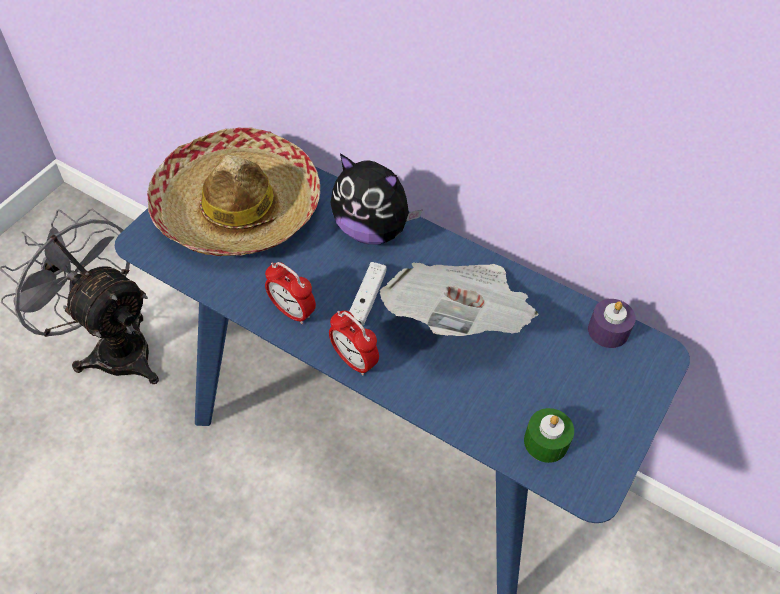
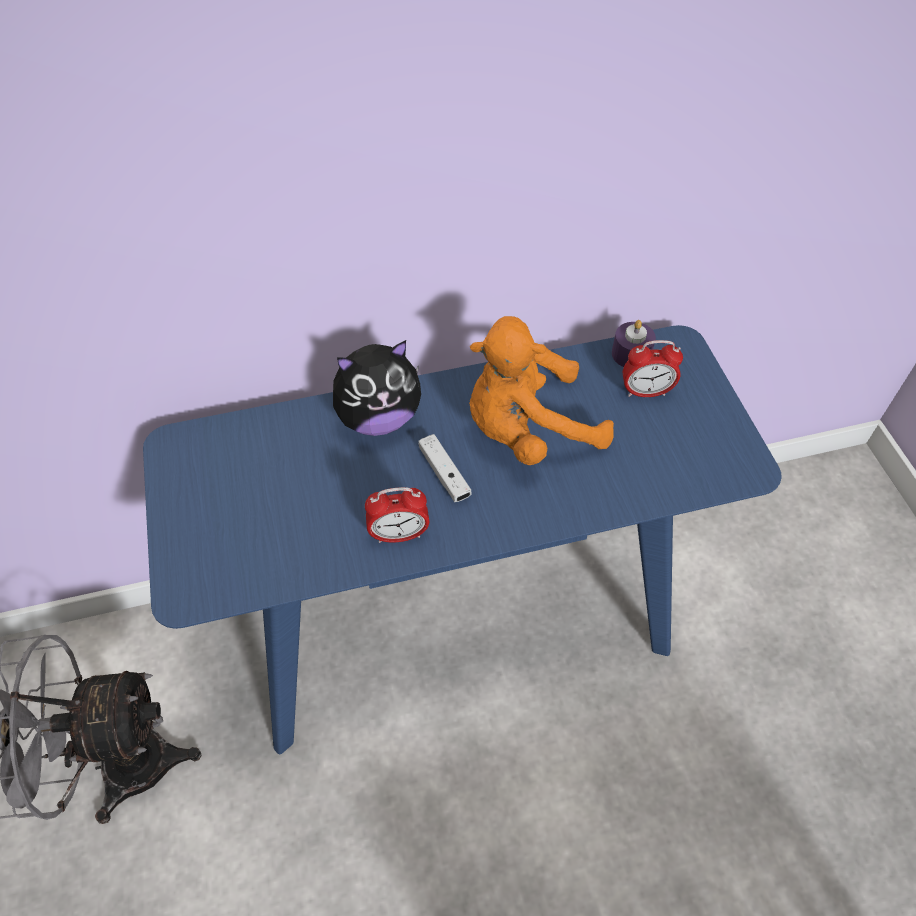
camera: 45 degrees left, 0 degrees up
hat [147,127,320,256] -> none
alarm clock [329,311,379,375] -> alarm clock moved to [623,340,683,397]
newspaper [380,263,539,336] -> orange plush toy [469,316,614,465]
green candle [524,408,574,463] -> none

